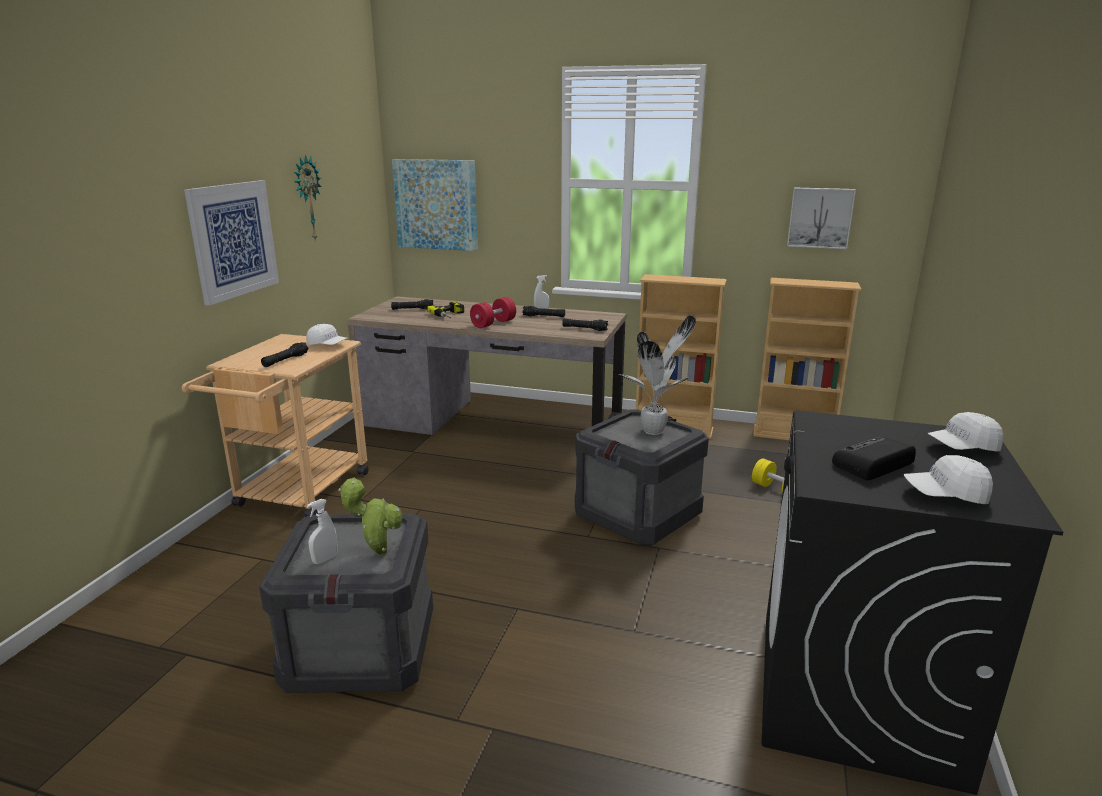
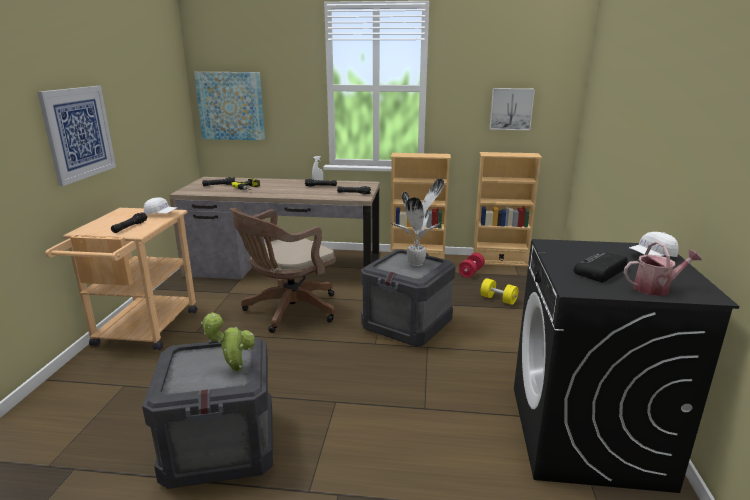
camera: 10 degrees left, 0 degrees up
wall clock [294,155,321,241] -> none
white spray bottle [307,499,338,564] -> none
red dumbbell [470,297,516,328] -> red dumbbell moved to [458,253,485,278]
white cap [904,455,993,504] -> watering can [624,242,702,296]
none -> brown office chair [230,208,336,333]

